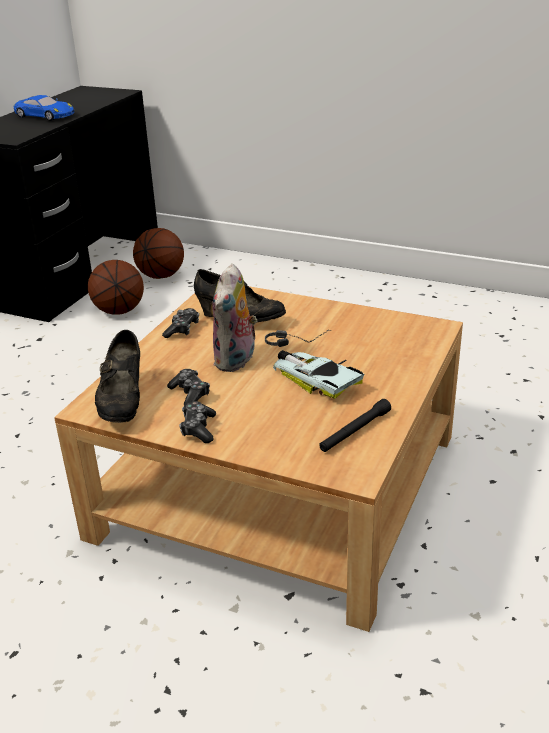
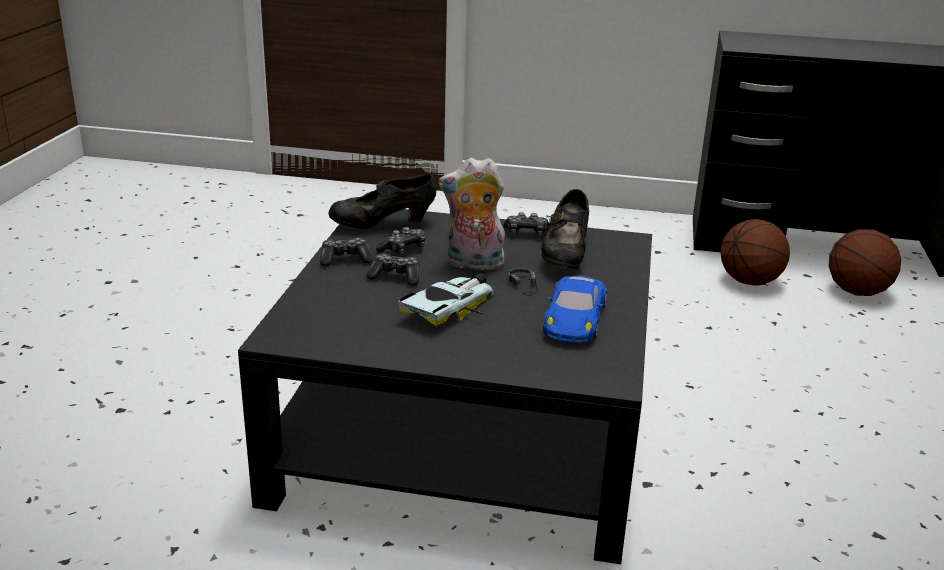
camera: 75 degrees right, 5 degrees down
blue toy car [14,95,74,121] -> blue toy car moved to [543,275,607,343]
beige coffee table [54,286,463,632] -> black coffee table [238,209,652,564]
black flashlight [319,399,391,452] -> none
none -> game controller [367,254,419,286]

